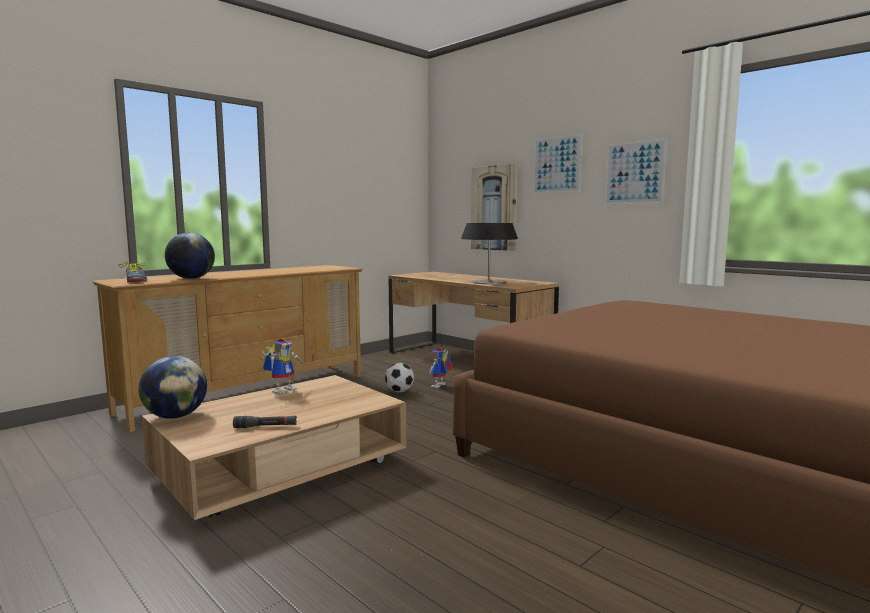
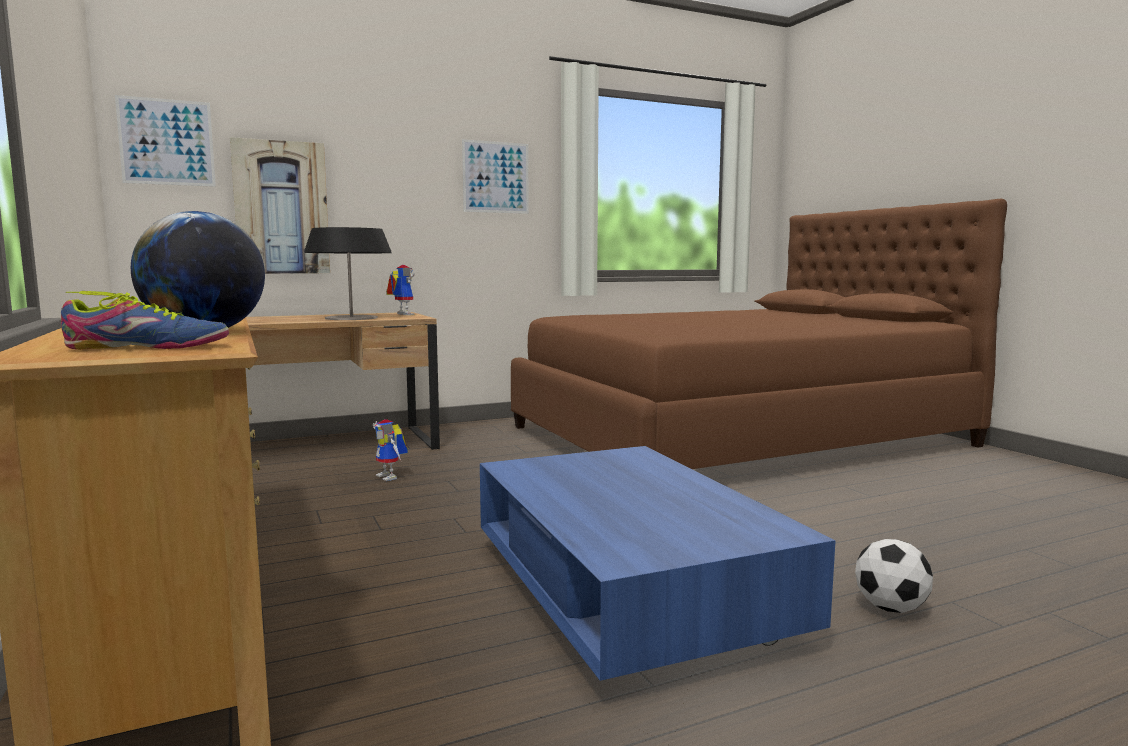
camera: 70 degrees left, 0 degrees up
globe [138,356,207,419] -> none
brown coffee table [142,375,406,520] -> blue coffee table [480,446,835,681]
black flashlight [233,416,297,428] -> none
toy robot [262,339,304,394] -> toy robot moved to [386,265,415,315]
football [385,363,415,393] -> football moved to [855,539,933,613]
picture [533,133,582,194] -> picture moved to [115,95,216,187]

